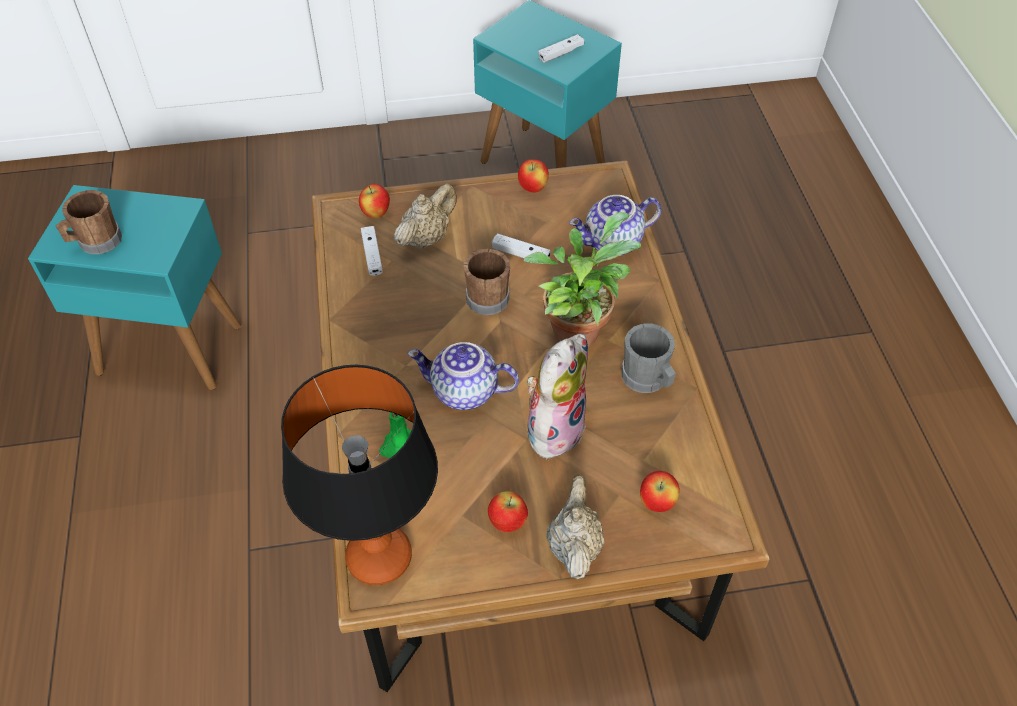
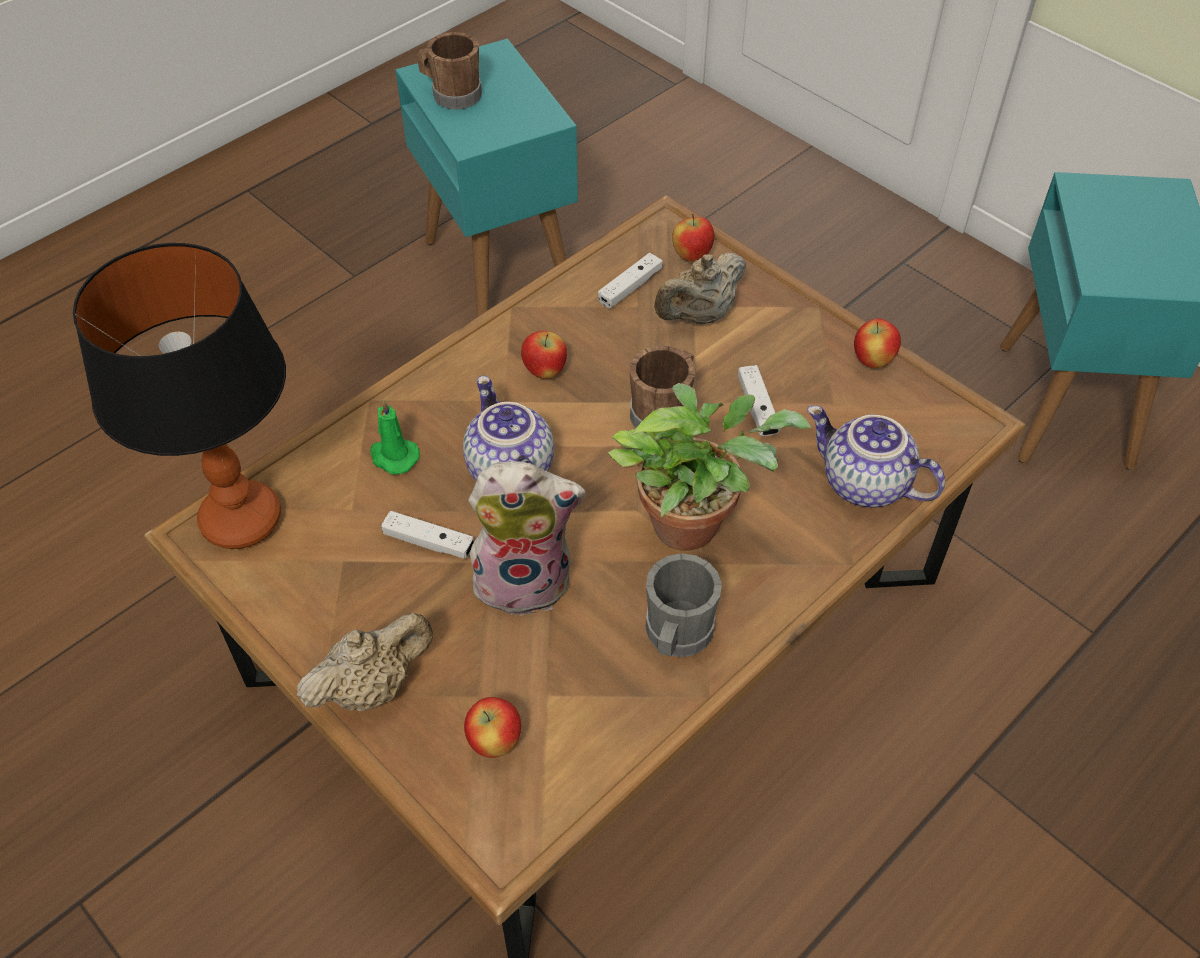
camera: 55 degrees right, 0 degrees up
beige teapot [394,183,457,249] -> beige teapot turned 135 degrees clockwise [654,253,746,324]
apple [488,491,528,532] -> apple moved to [521,331,567,379]
white game controller [538,34,584,63] -> white game controller moved to [381,511,474,559]

